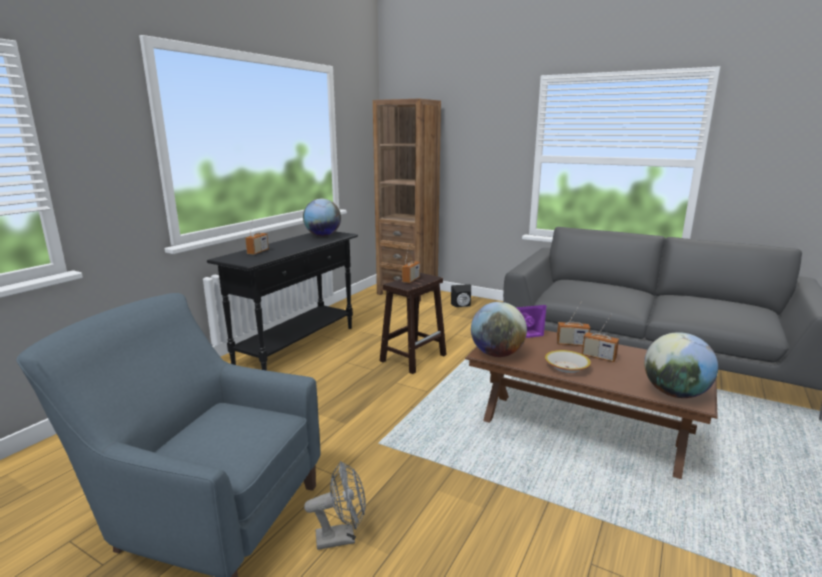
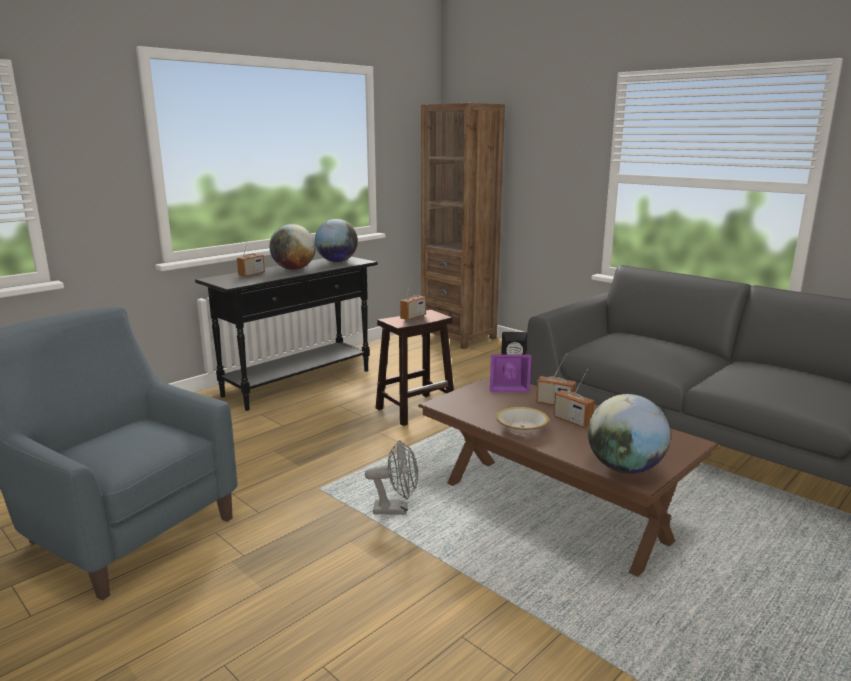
camera: 15 degrees right, 0 degrees up
grey fan [304,461,366,550] -> grey fan moved to [365,440,418,515]
globe [471,302,527,357] -> globe moved to [270,224,316,270]

